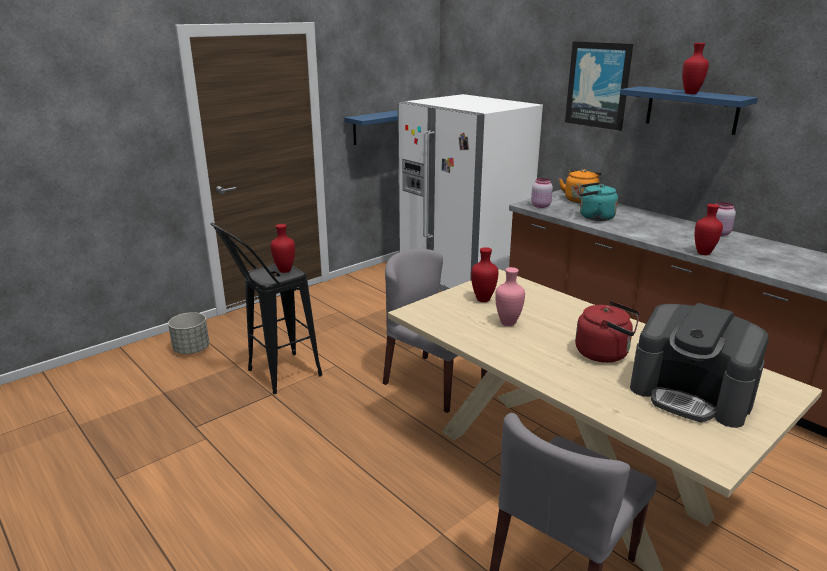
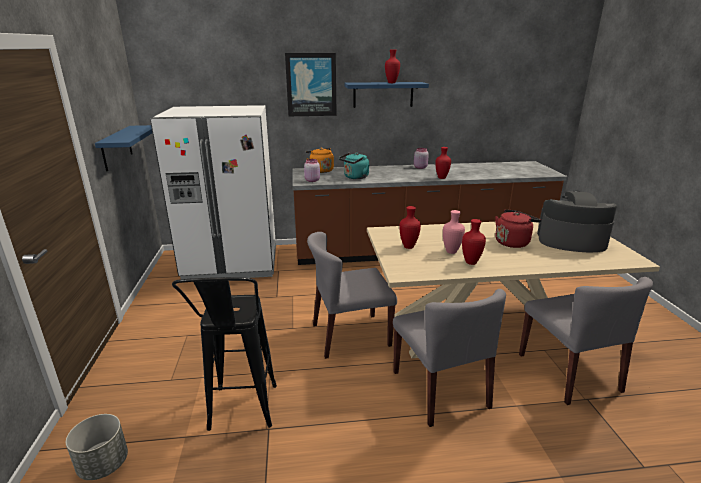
camera: 55 degrees left, 0 degrees up
red vase [271,224,295,273] -> red vase moved to [462,219,486,265]
coffee machine [630,303,769,428] -> coffee machine turned 150 degrees counterclockwise [537,191,617,252]
none -> grey chair [393,289,506,427]

